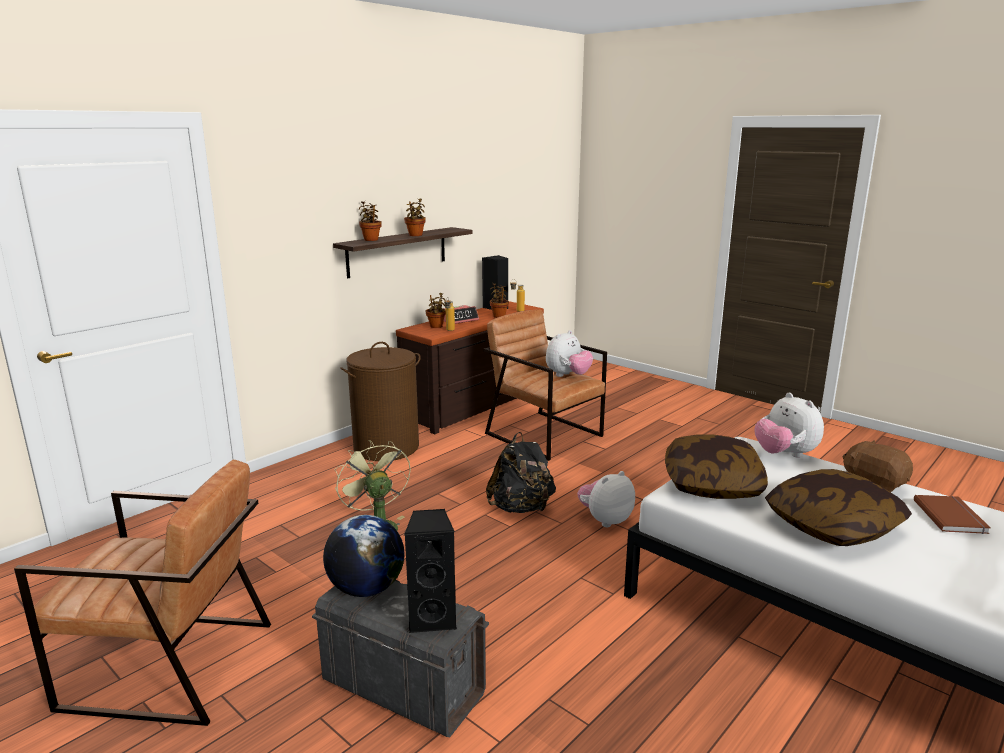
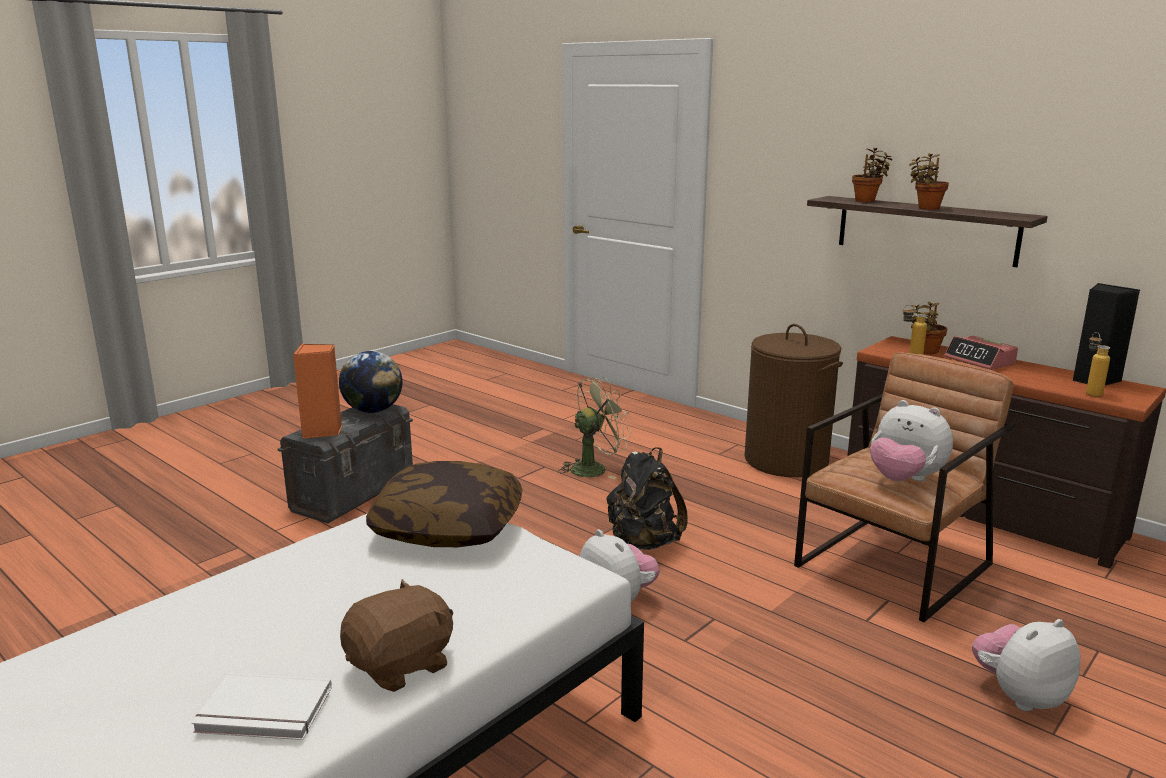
camera: 90 degrees right, 0 degrees up
brown armchair [14,460,271,726] -> none
black speaker [404,509,457,633] -> orange speaker [293,344,342,439]
potted plant [490,283,509,318] -> none
plush toy [754,393,824,458] -> plush toy moved to [972,619,1080,711]
pillow [765,469,912,546] -> none
brown book [914,495,991,534] -> white book [191,673,332,740]

